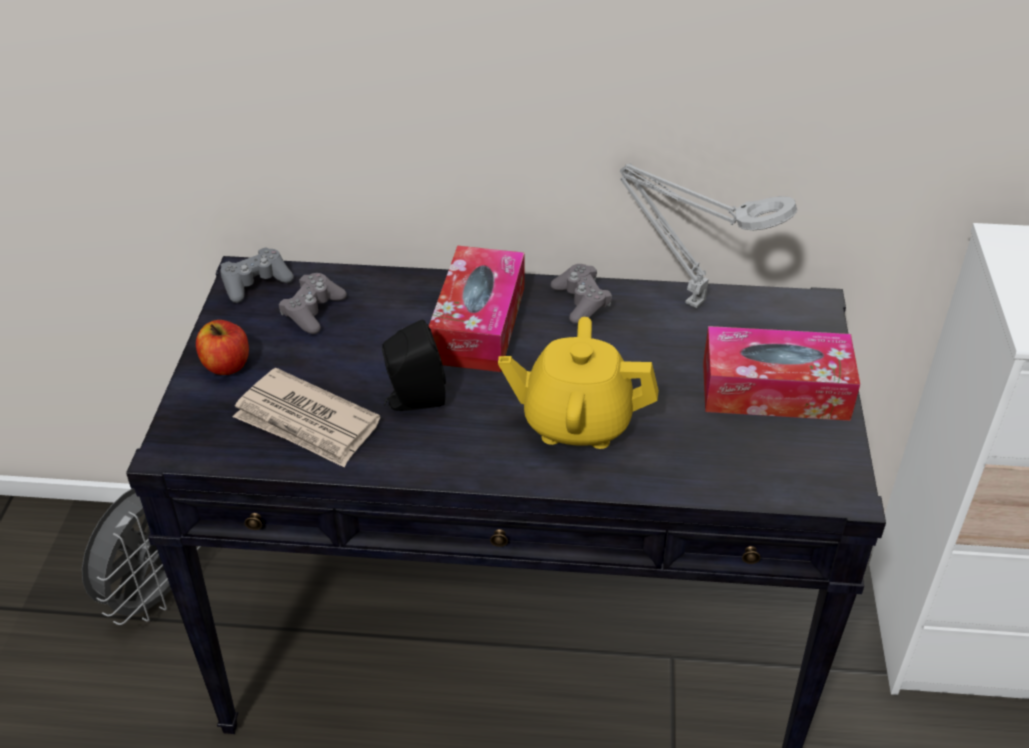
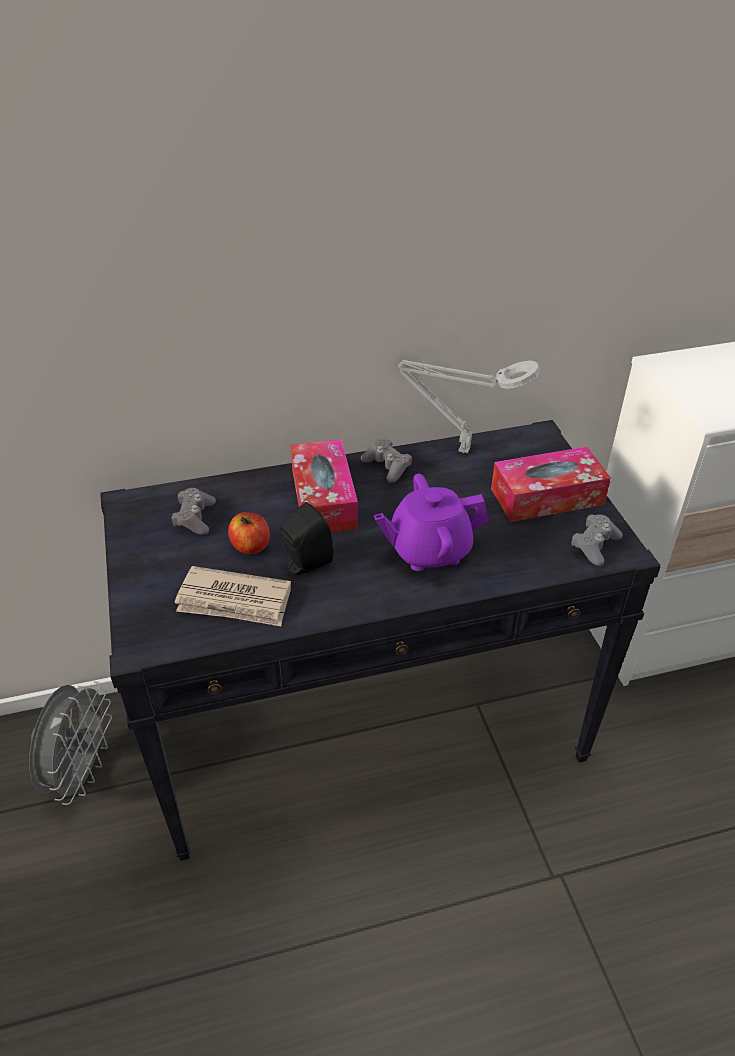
camera: 20 degrees left, 0 degrees up
apple [196,320,249,375] -> apple moved to [228,512,270,554]
grey game controller [220,247,294,303] -> grey game controller moved to [571,514,623,566]
yellow teapot [498,317,659,449] -> purple teapot [373,474,489,571]

